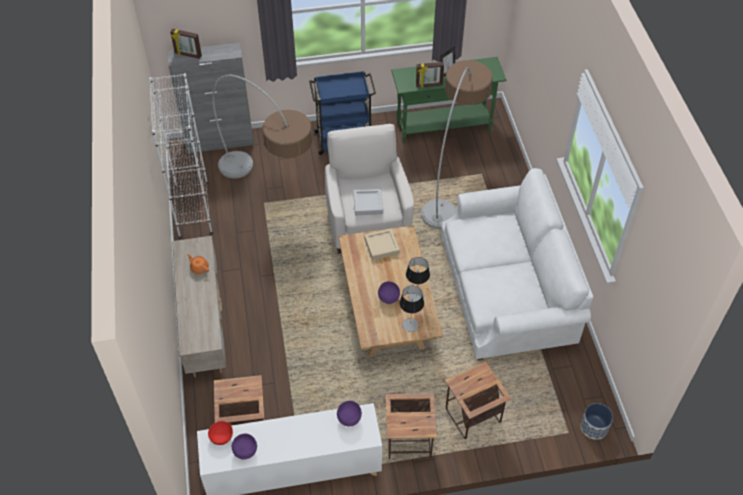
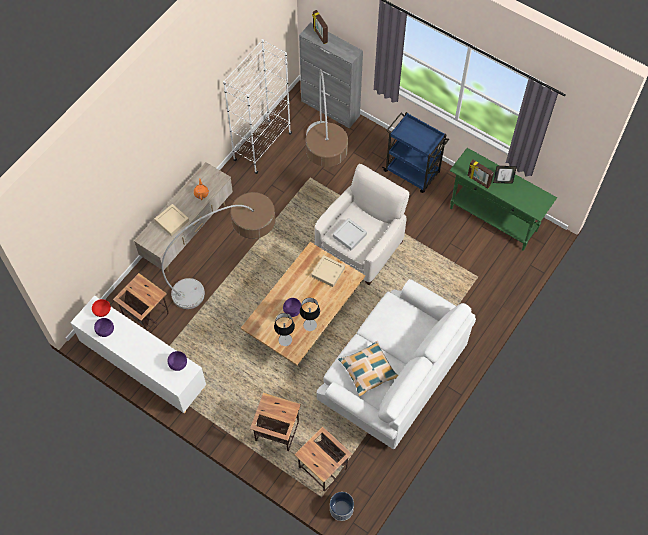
camera: 45 degrees right, 10 degrees up
side table [386,393,437,459] -> side table moved to [294,427,352,492]
floor lamp [421,60,493,229] -> floor lamp moved to [161,192,275,309]
none -> beige tray [155,204,189,236]
none -> pillow [338,341,398,396]

